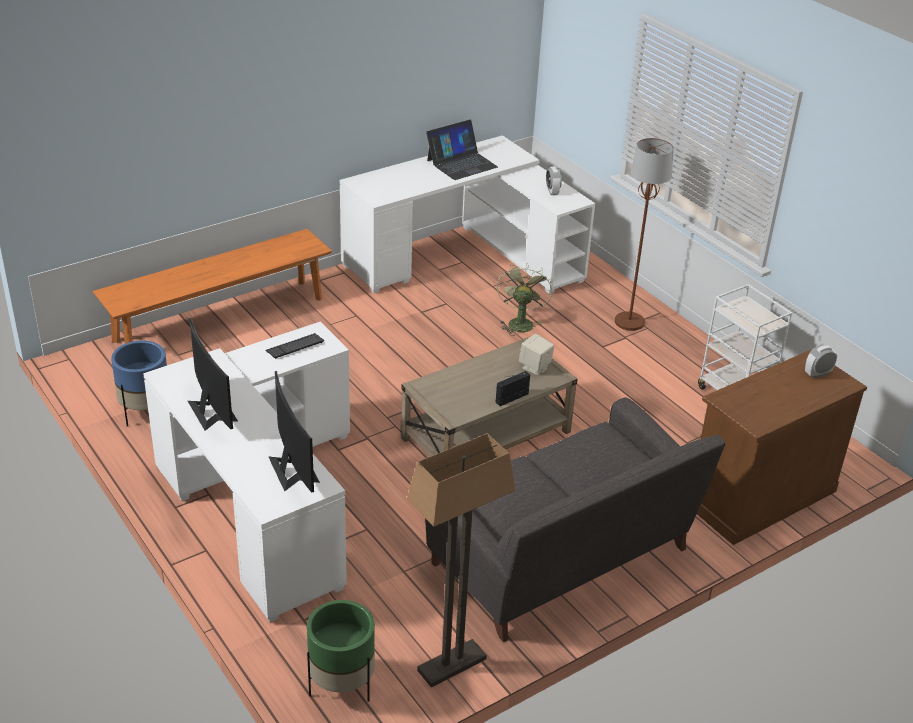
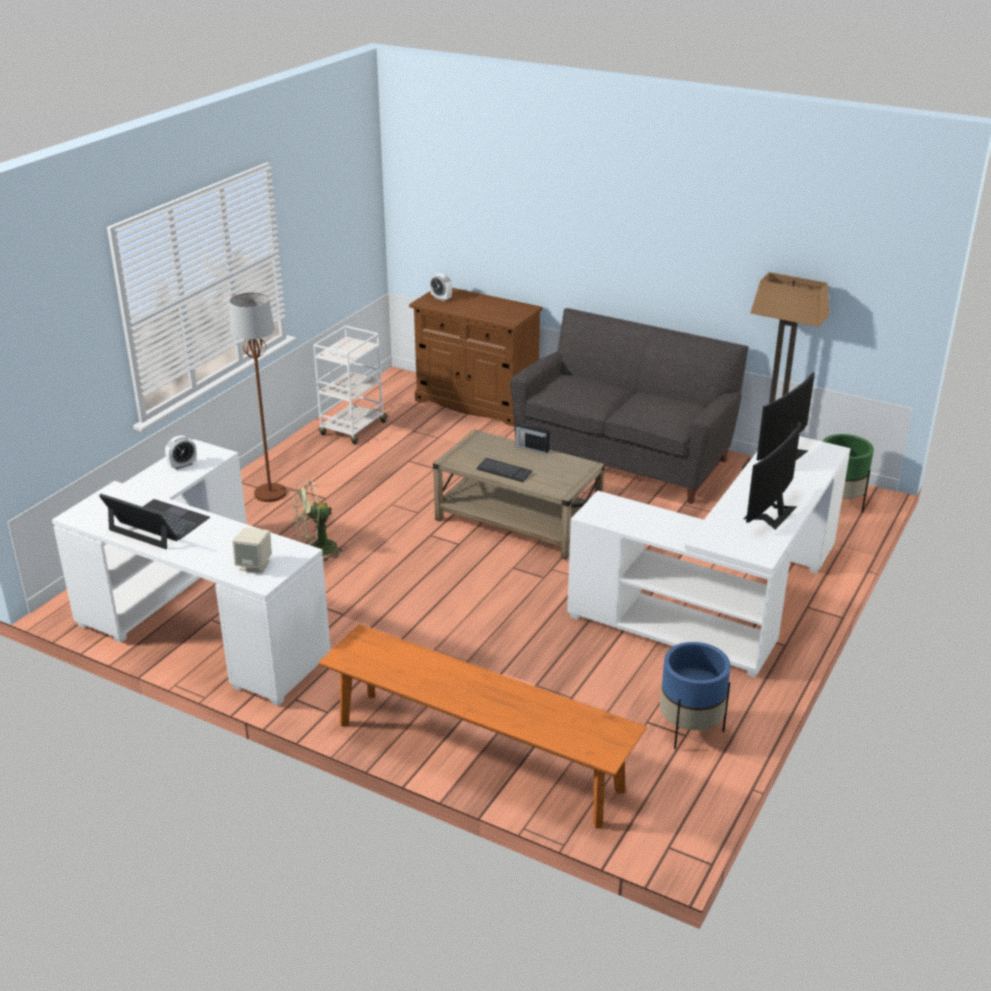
camera: 115 degrees left, 5 degrees down
keyboard [265,333,324,359] -> keyboard moved to [477,458,532,482]
beige speaker [519,334,554,375] -> beige speaker moved to [232,527,272,573]

